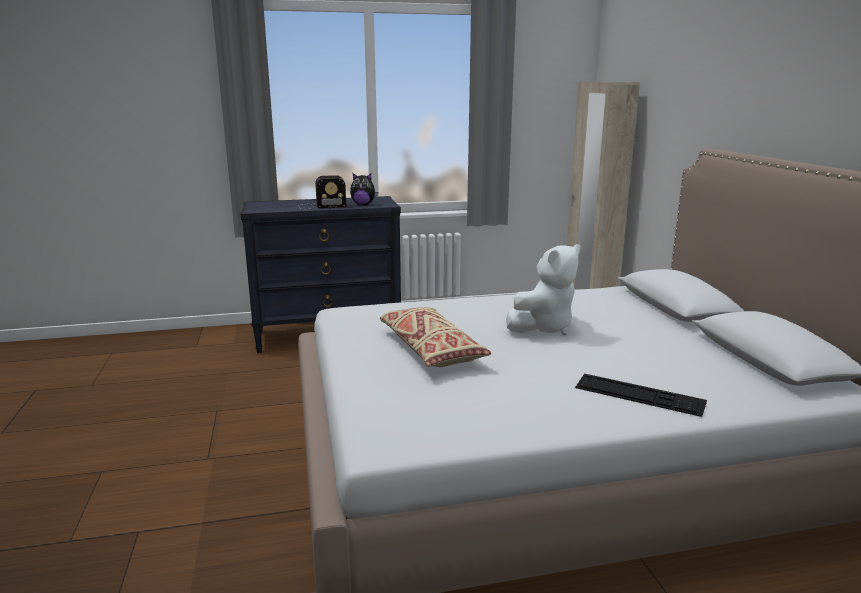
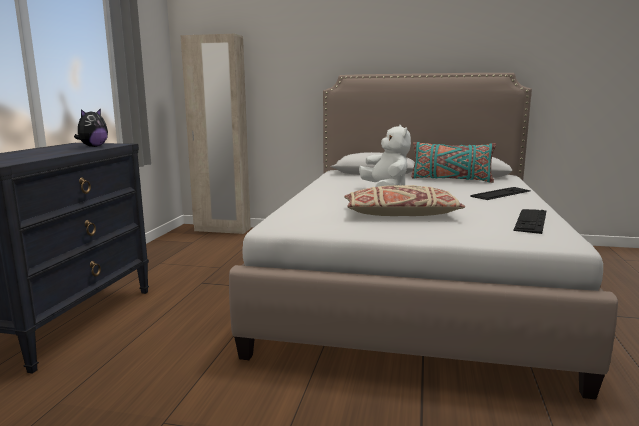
camera: 65 degrees left, 5 degrees down
radio [298,175,346,209] -> none
none -> turquoise pillow [411,142,496,183]
none -> keyboard [513,209,546,234]

